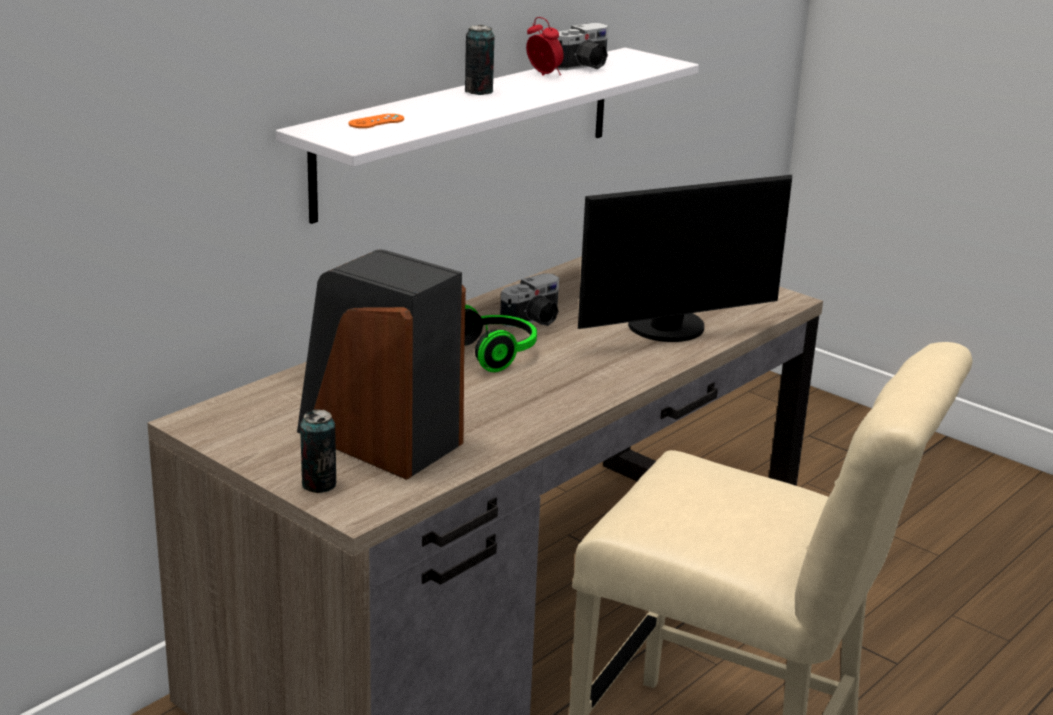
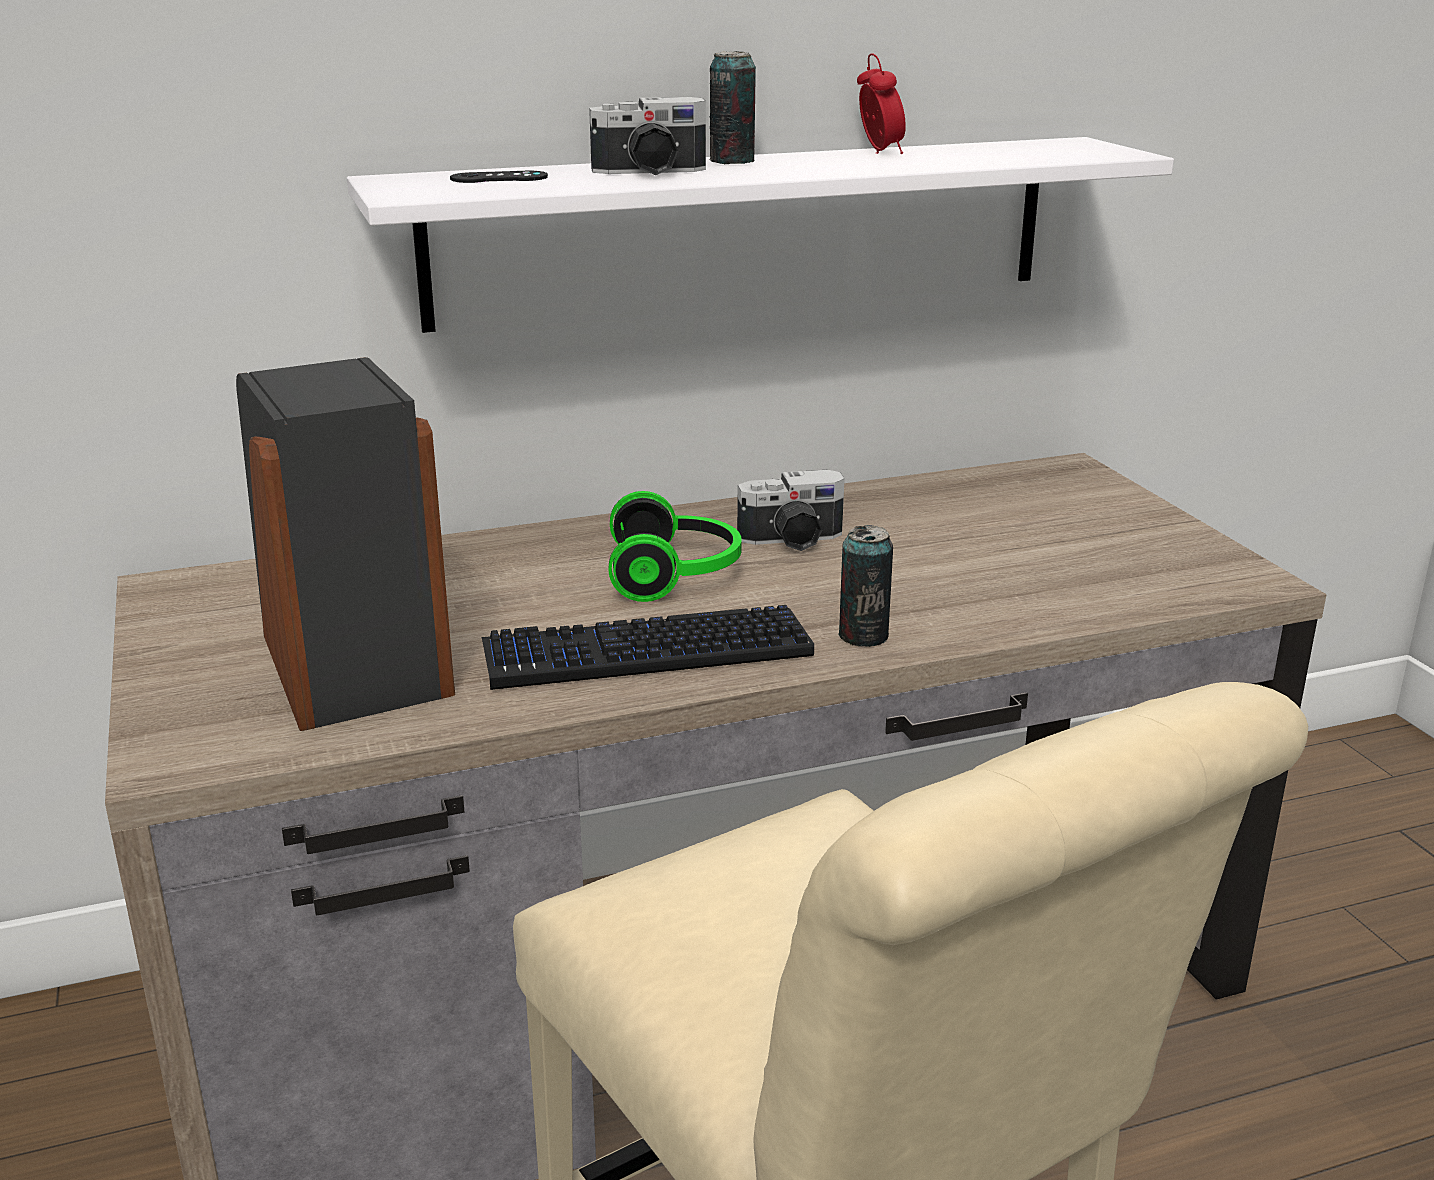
camera: 30 degrees right, 0 degrees up
can [300,409,336,493] -> can moved to [838,525,893,647]
orange game controller [348,114,404,128] -> black game controller [450,171,548,183]
camera [555,23,608,70] -> camera moved to [589,97,706,175]
monitor [578,175,792,342] -> none
none -> keyboard [481,605,814,690]

